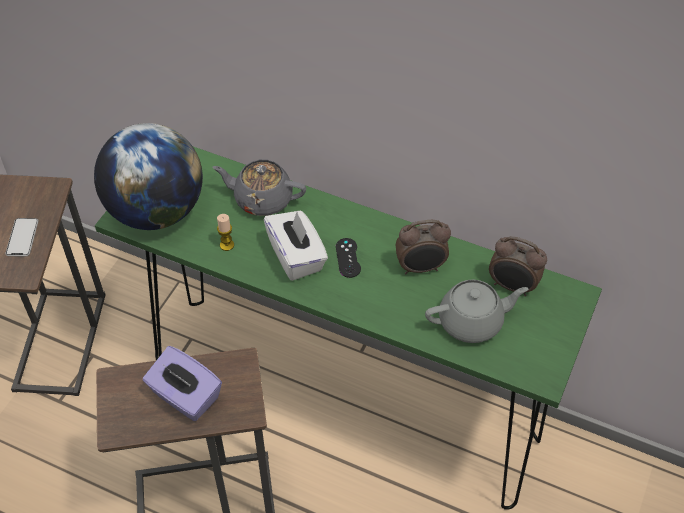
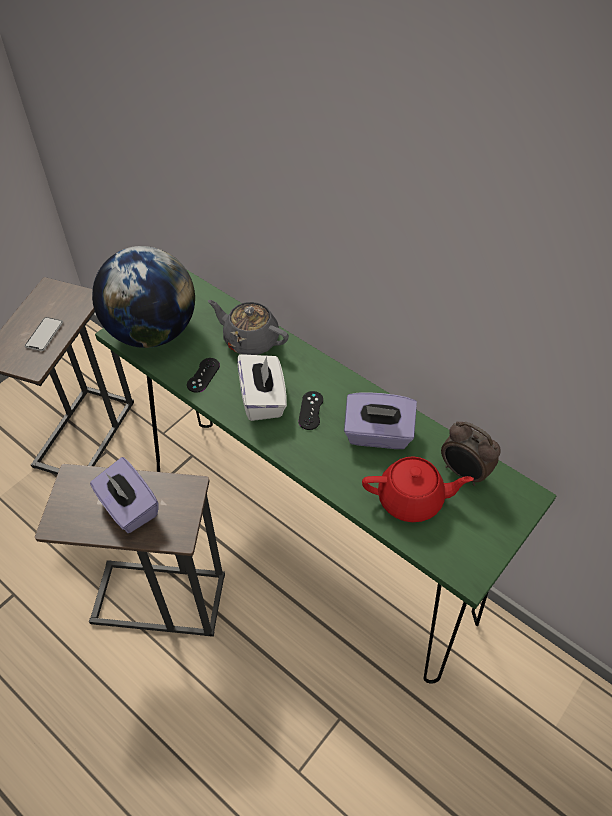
camera: 15 degrees right, 0 degrees up
candle [217,214,234,251] -> black game controller [187,358,220,393]
alarm clock [396,220,451,274] -> purple tissue box [344,392,417,449]
grey teapot [425,280,529,343] -> red teapot [362,457,474,522]

